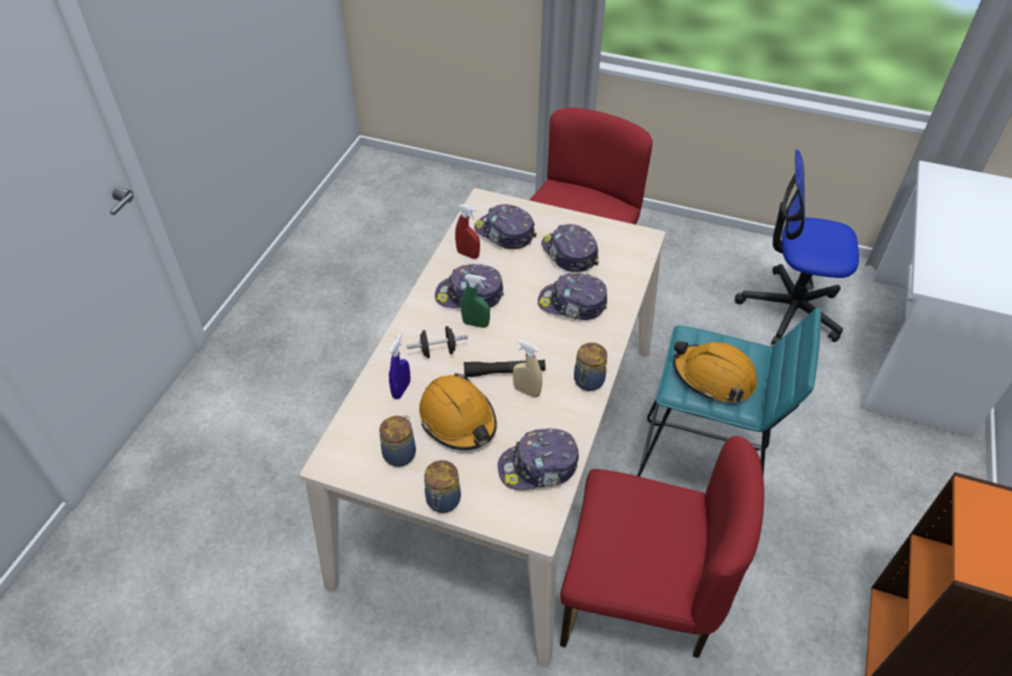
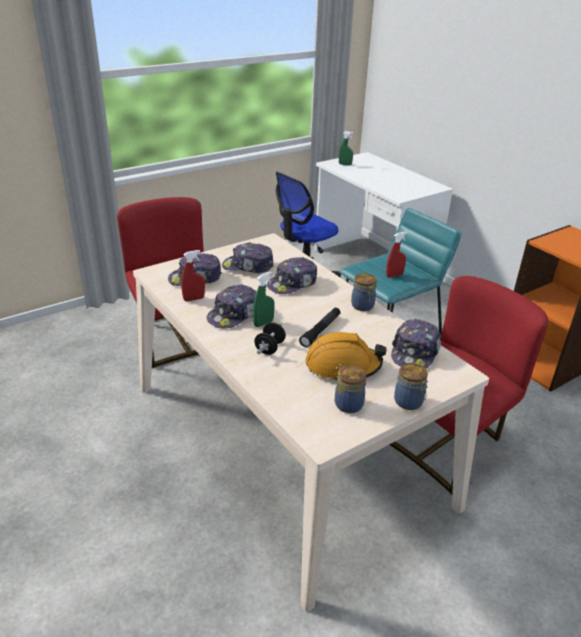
camera: 55 degrees left, 15 degrees down
blue spray bottle [389,334,410,399] -> none
beige spray bottle [513,339,542,398] -> none
orange hard hat [673,341,757,402] -> red spray bottle [386,232,408,278]
none -> green spray bottle [339,131,353,166]

